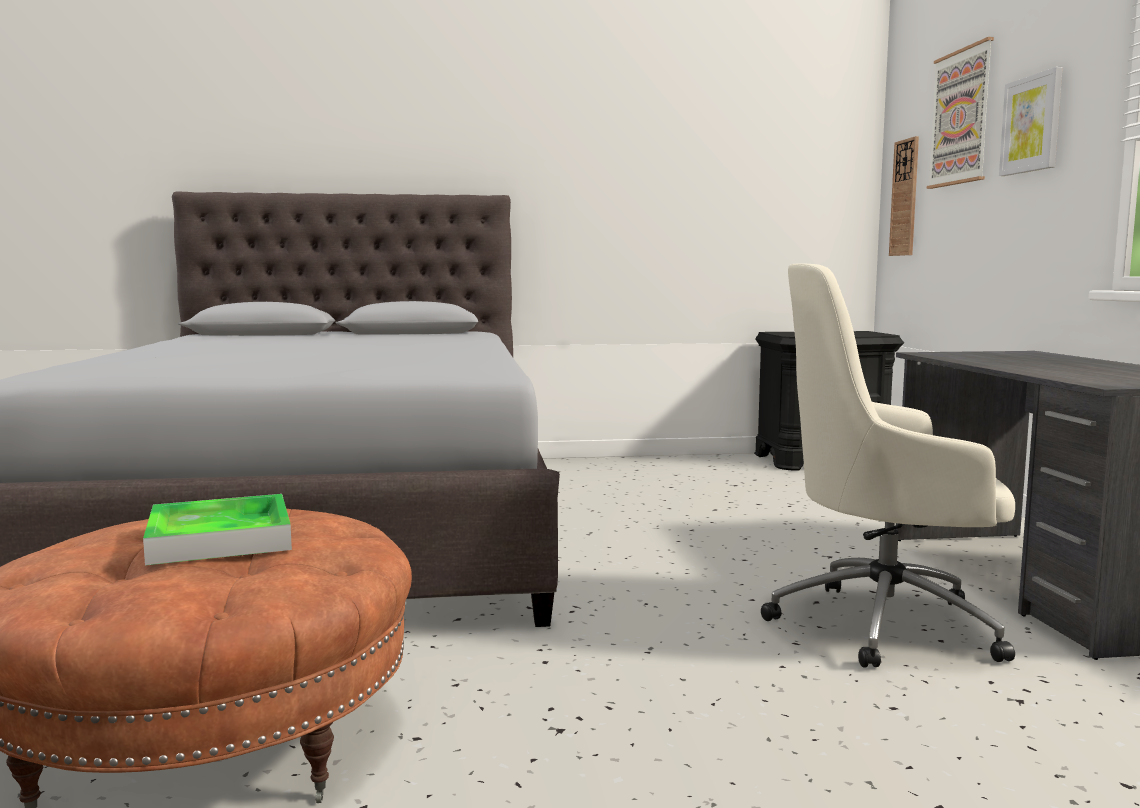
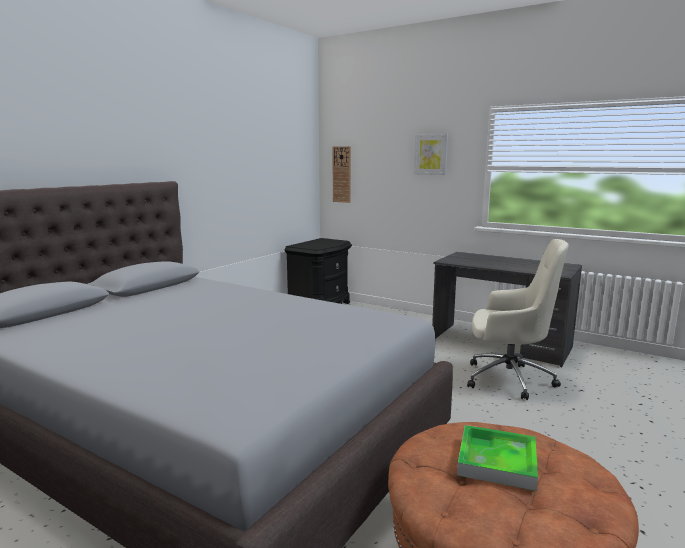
camera: 50 degrees left, 5 degrees up
beige office chair [761,264,1015,668] -> beige office chair turned 120 degrees counterclockwise [467,239,569,400]
picture [927,37,994,189] -> none

